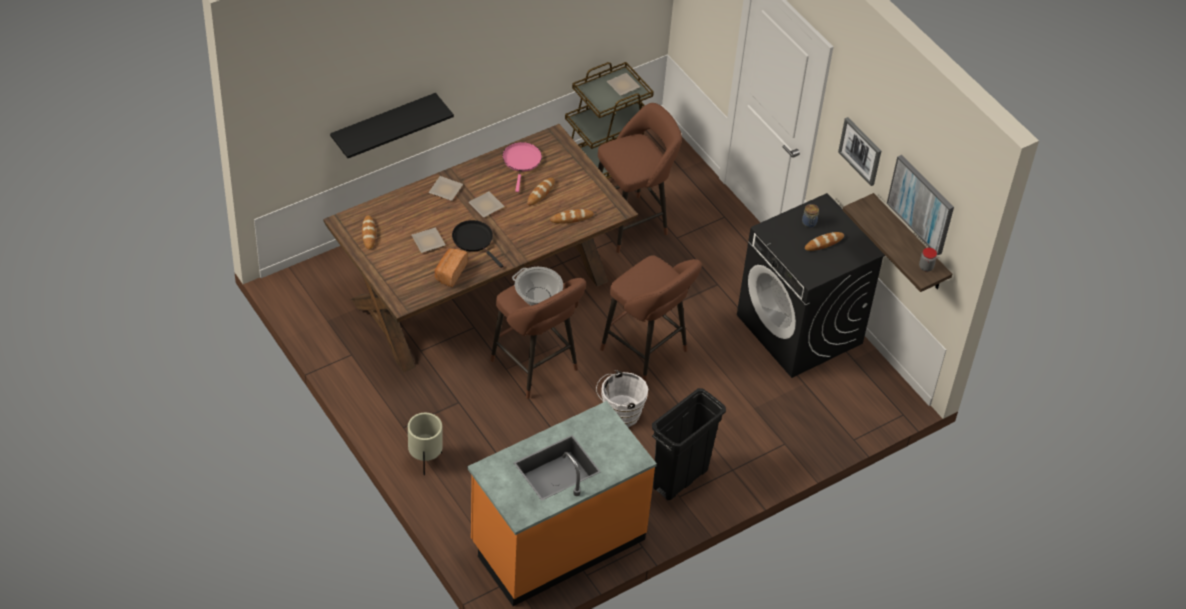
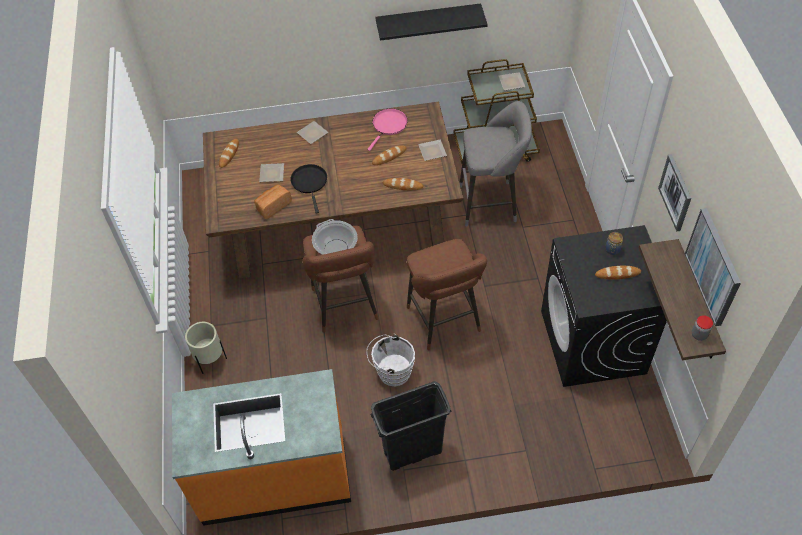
camera: 30 degrees right, 5 degrees up
black shelf [330,93,454,158] -> black shelf moved to [375,3,488,41]
plate [469,191,505,217] -> plate moved to [418,140,447,161]
brown stool [598,103,682,253] -> grey stool [460,101,532,226]

